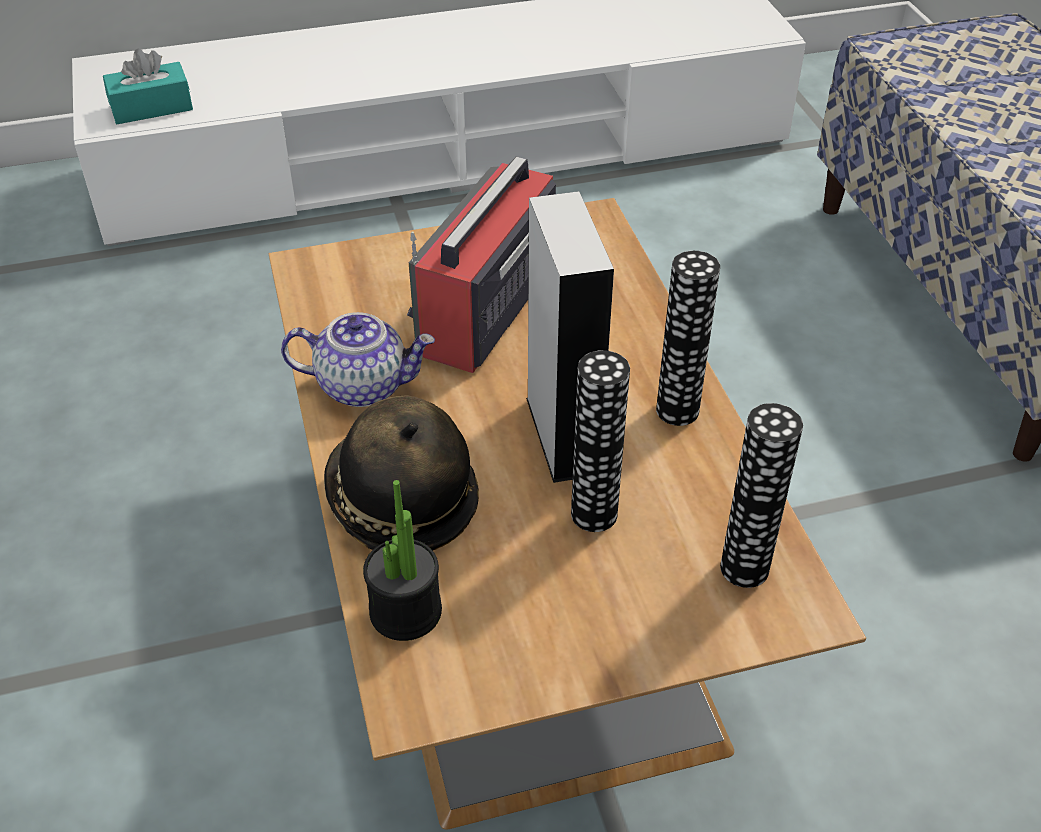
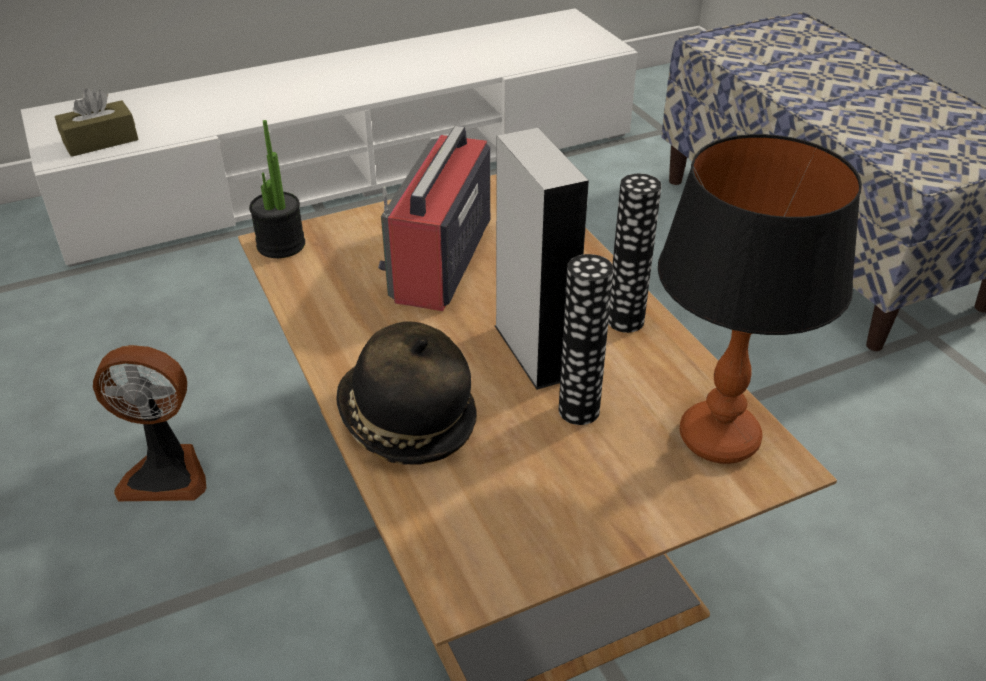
camera: 10 degrees left, 5 degrees down
turquoise tissue box [103,49,193,124] -> brown tissue box [55,89,138,157]
teapot [281,312,435,407] -> none
potted plant [363,480,442,641] -> potted plant moved to [249,120,305,258]
vase [720,403,803,588] -> table lamp [658,134,862,464]
none -> fan [93,345,206,501]

